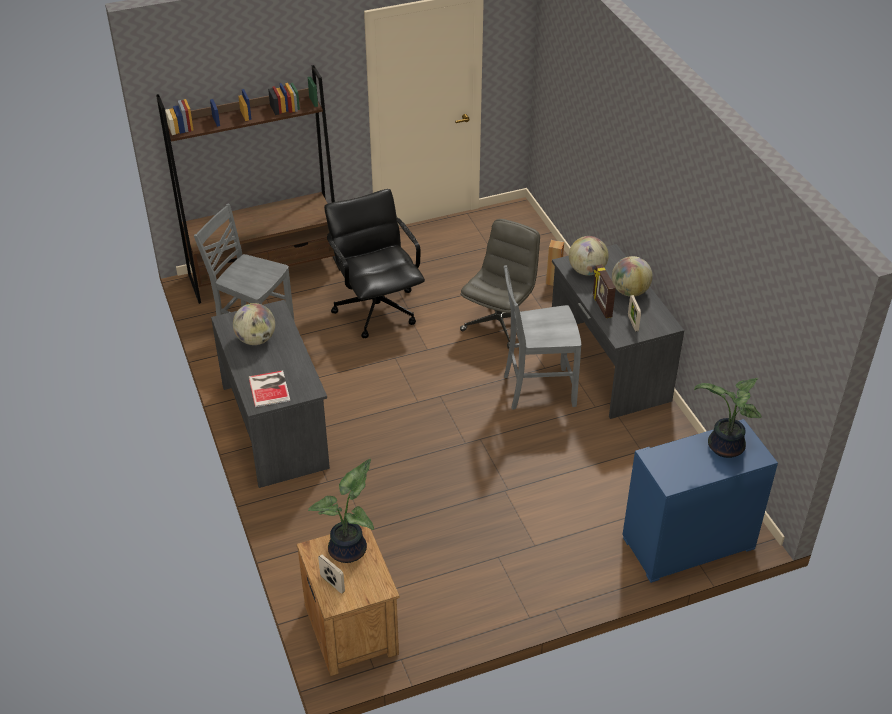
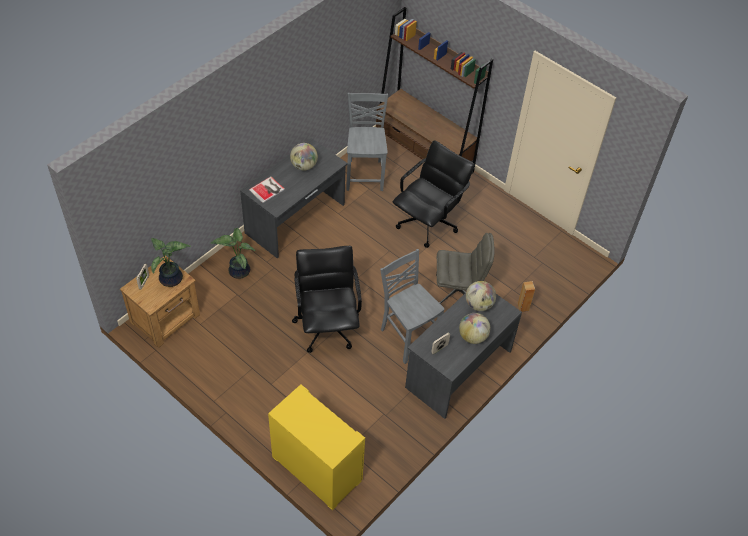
camera: 60 degrees right, 10 degrees up
picture frame [593,264,616,318] -> none
blue dresser [622,419,778,583] -> yellow dresser [268,385,365,510]
potted plant [694,378,762,458] -> potted plant moved to [210,228,256,279]
none -> black office chair [292,246,362,353]

